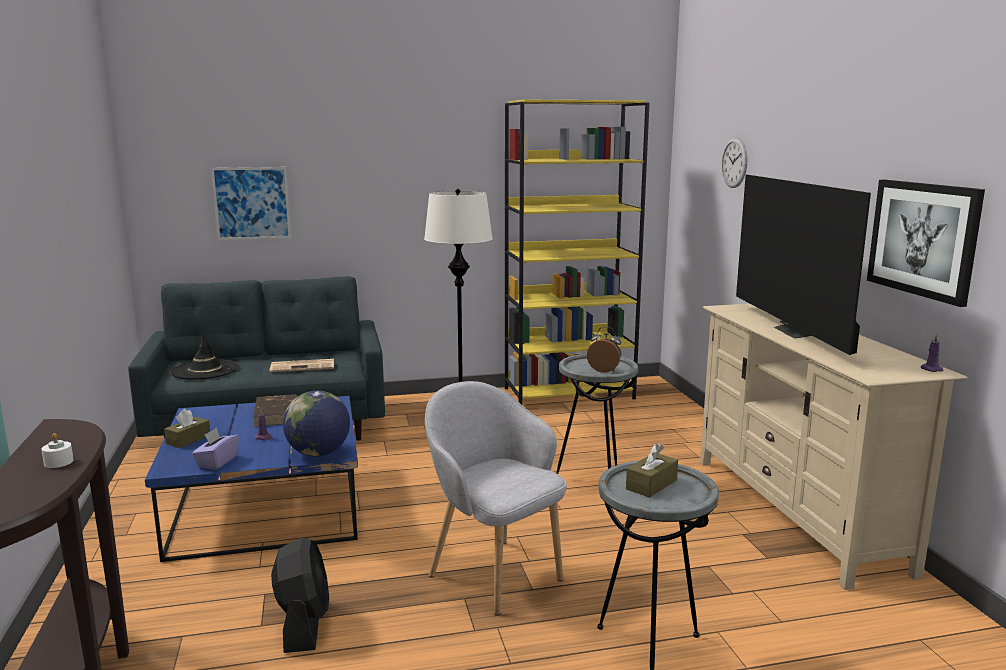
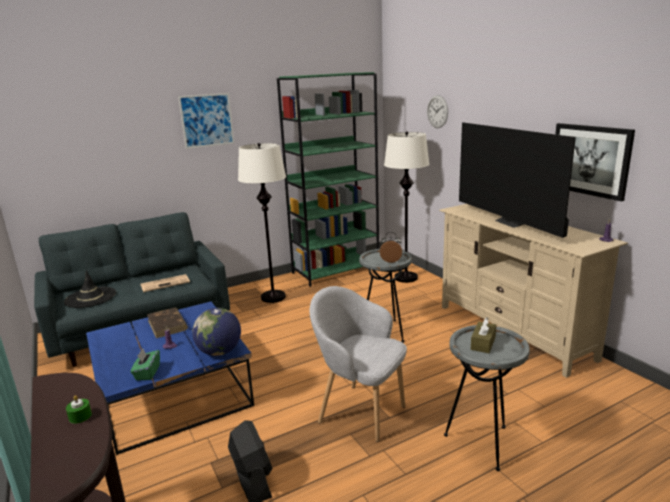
camera: 15 degrees left, 5 degrees up
white candle [41,433,74,468] -> green candle [66,395,92,424]
brown tissue box [164,409,210,448] -> none
purple tissue box [192,428,239,470] -> green tissue box [130,349,160,381]
picture [211,167,291,240] -> picture moved to [178,93,234,149]
yellow bookcase [505,100,650,405] -> green bookcase [277,72,379,287]
none -> white floor lamp [384,131,429,283]

